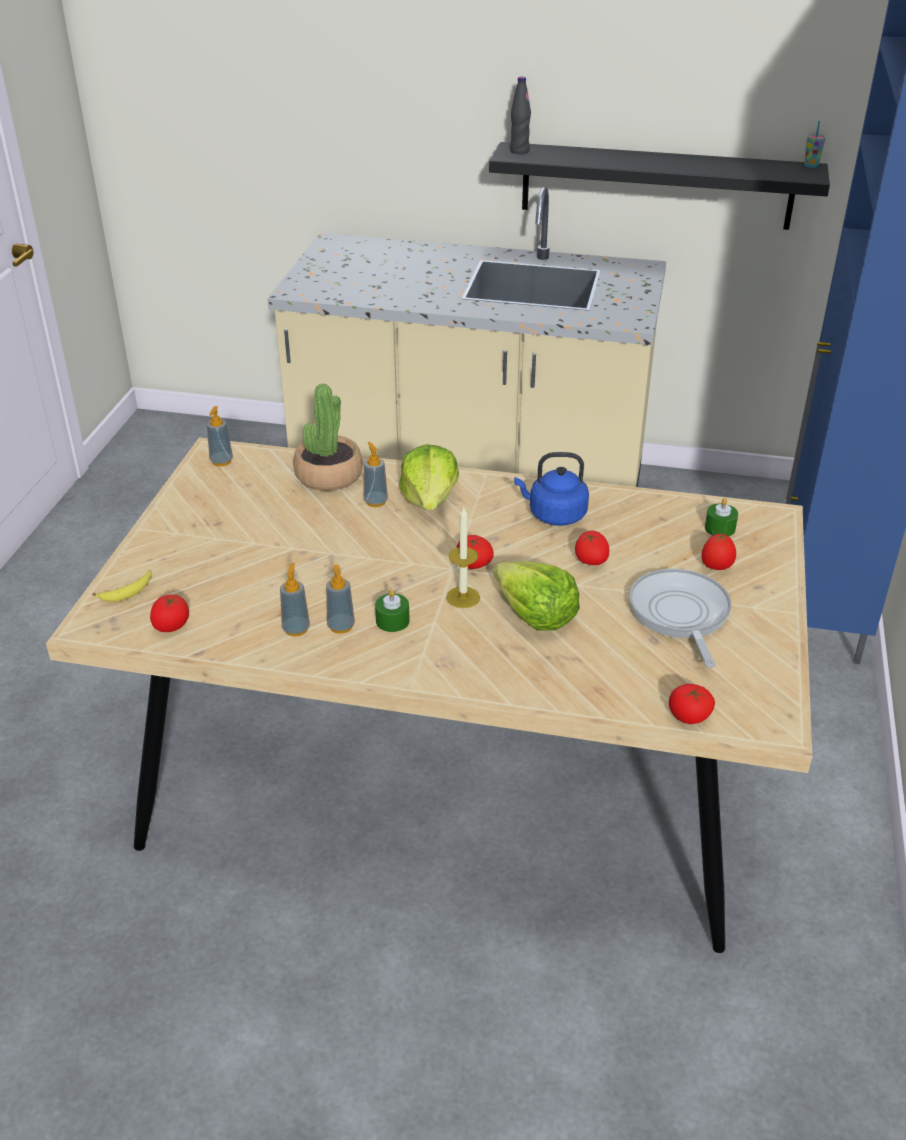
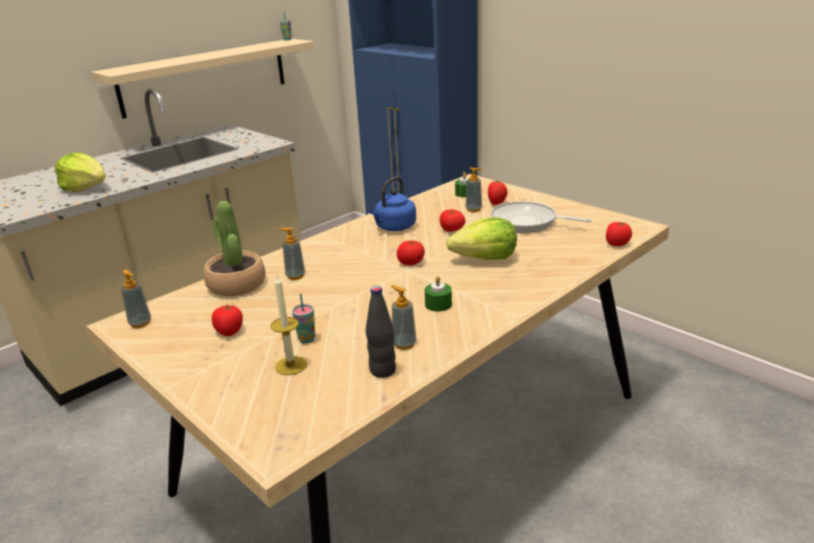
camera: 55 degrees left, 10 degrees down
banana [92,570,151,602] -> none
tomato [150,595,189,632] -> tomato moved to [212,304,243,336]
soap dispenser [326,565,355,634] -> soap dispenser moved to [466,167,482,212]
lettuce [399,444,459,510] -> lettuce moved to [55,153,106,191]
candle [446,507,480,608] -> candle moved to [271,276,307,375]
black shelf [489,142,830,230] -> beige shelf [92,39,314,119]
black bottle [510,77,531,154] -> black bottle moved to [366,286,396,378]
none -> cup [292,294,315,343]

